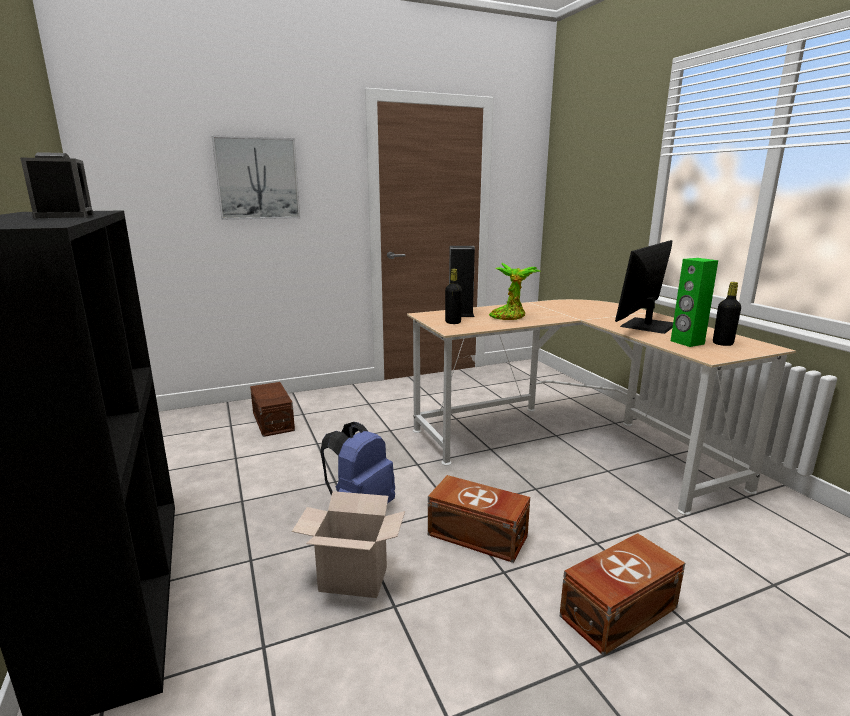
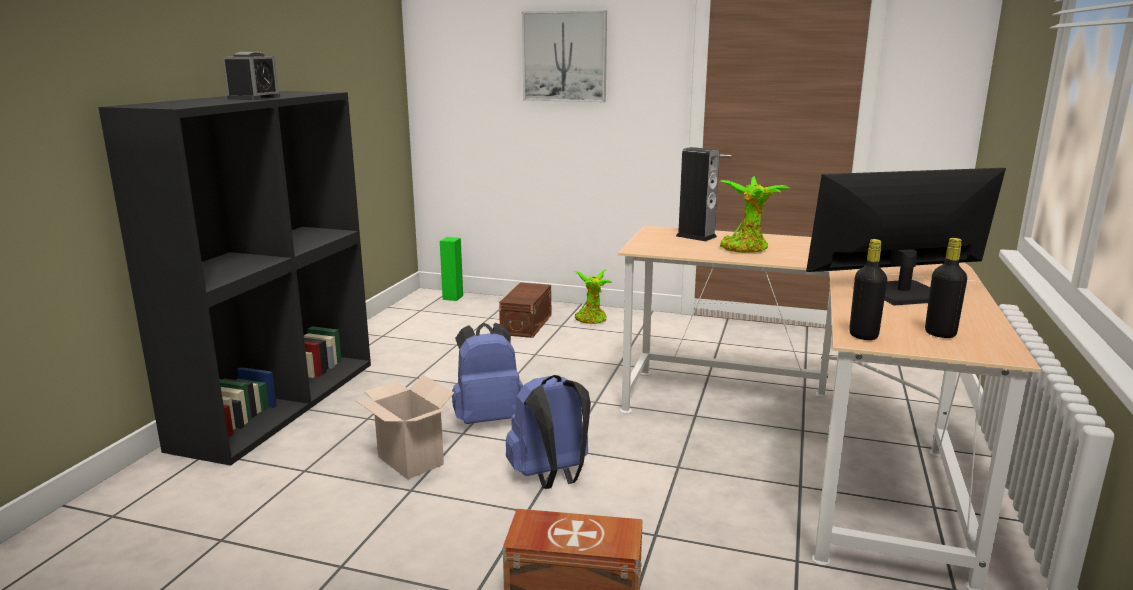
camera: 40 degrees right, 0 degrees up
brown storage box [428,475,530,563] -> blue backpack [506,375,591,489]
black bottle [445,269,462,324] -> black bottle moved to [849,239,887,340]
green speaker [671,258,718,347] -> green speaker moved to [440,237,463,301]
none -> potted plant [573,269,612,324]

